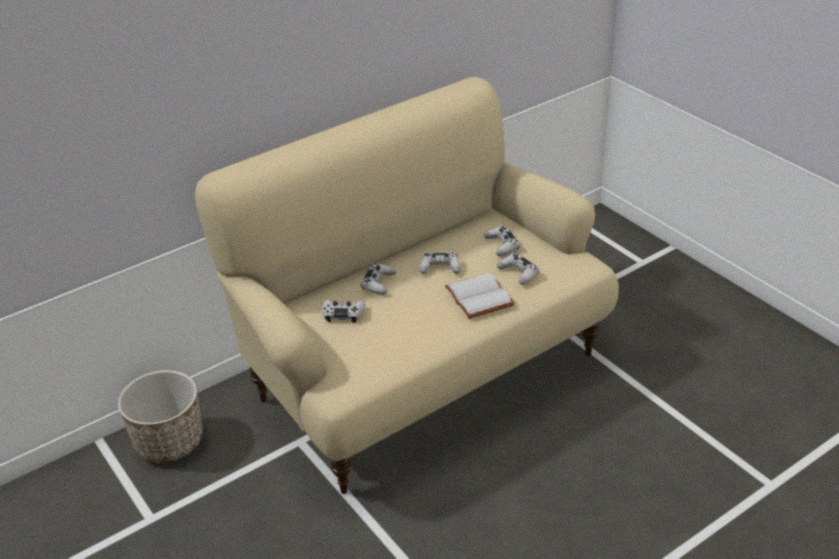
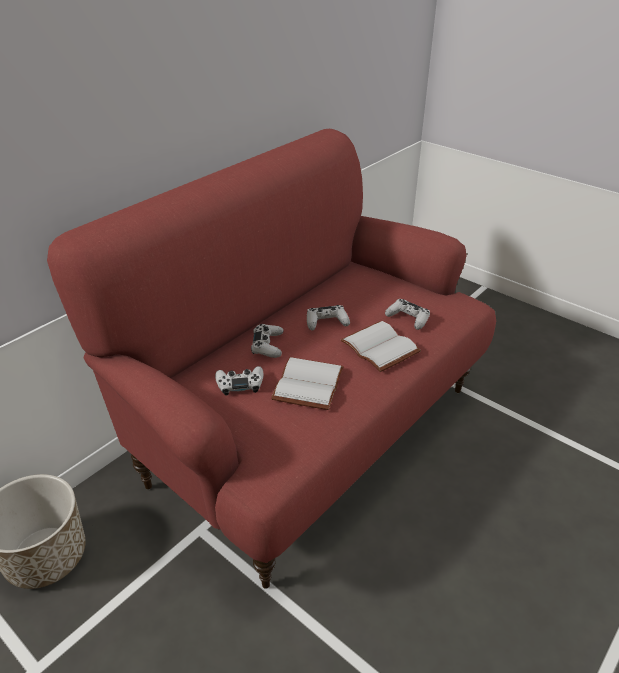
camera: 15 degrees left, 0 degrees up
beige sofa [195,77,619,494] -> red sofa [47,129,496,589]
white game controller [484,226,520,256] -> none
none -> white book [271,357,344,410]

